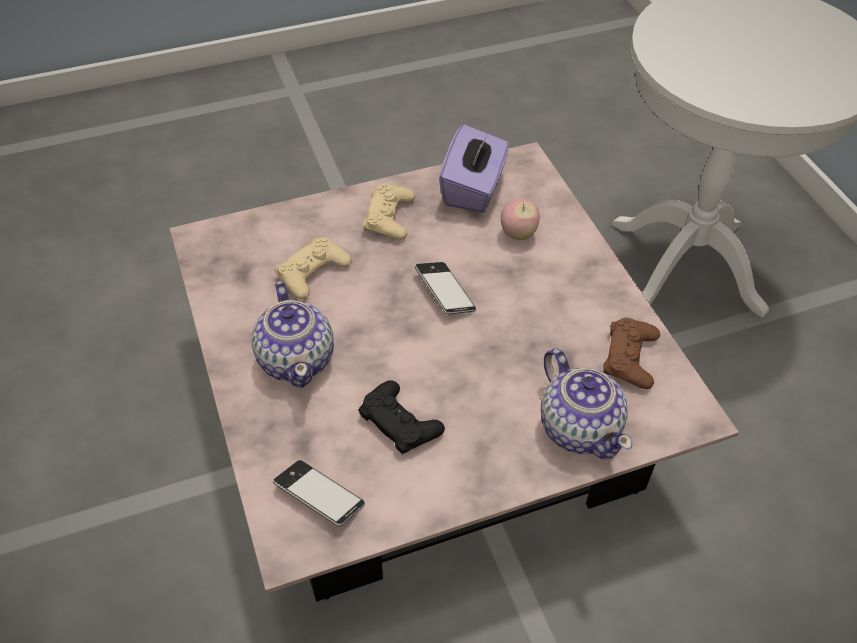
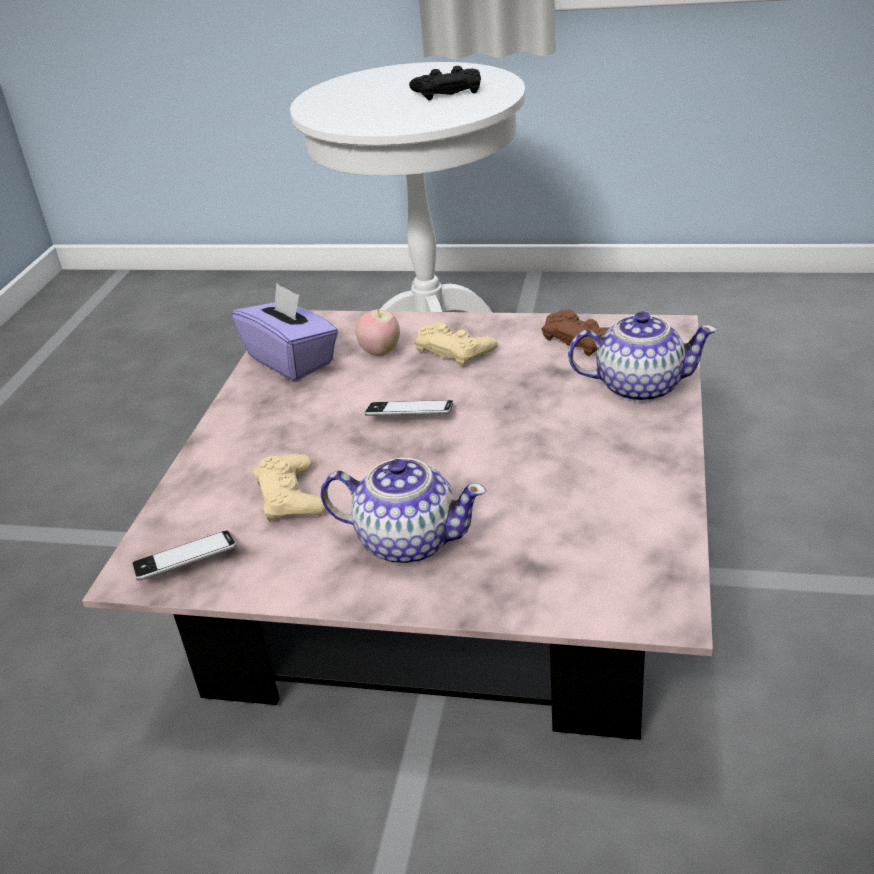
camera: 55 degrees left, 15 degrees down
phone [273,460,365,526] -> phone moved to [132,530,236,581]
black game controller [358,380,445,454] -> black game controller moved to [409,66,481,100]
beige game controller [363,183,415,240] -> beige game controller moved to [414,322,498,367]

